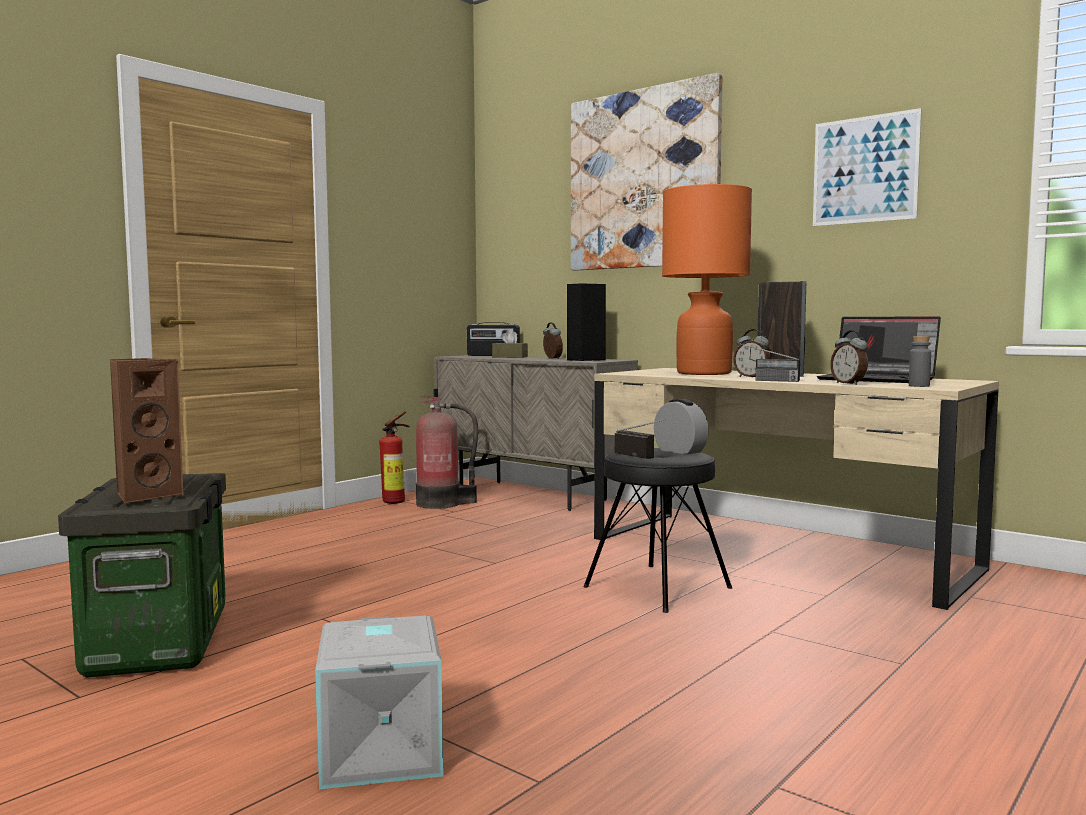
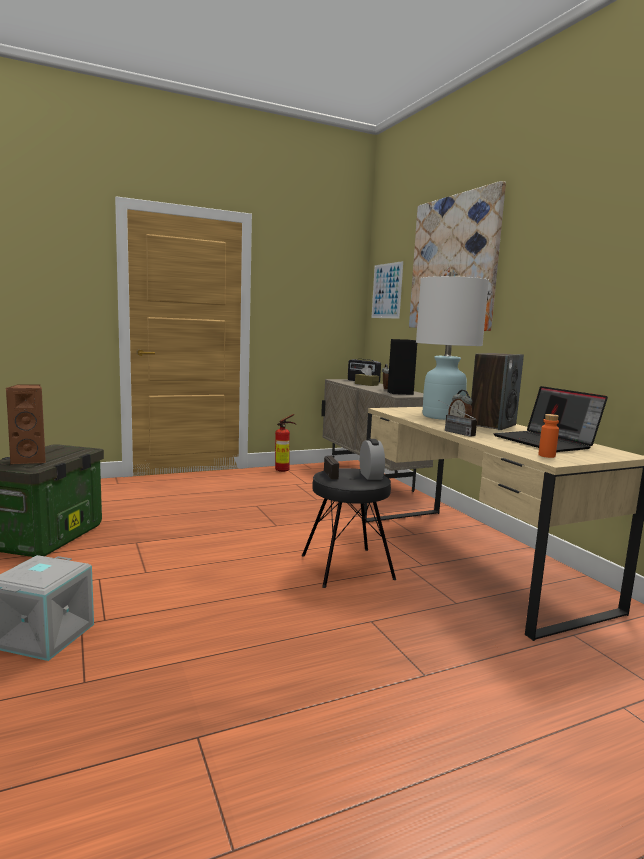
camera: 25 degrees right, 5 degrees up
fire extinguisher [416,395,478,509] -> none
orange table lamp [662,184,752,375] -> white table lamp [416,276,489,420]
picture [813,108,922,226] -> picture moved to [372,261,403,319]
alarm clock [830,330,868,385] -> none
grey bottle [909,336,931,387] -> orange bottle [538,414,559,458]

